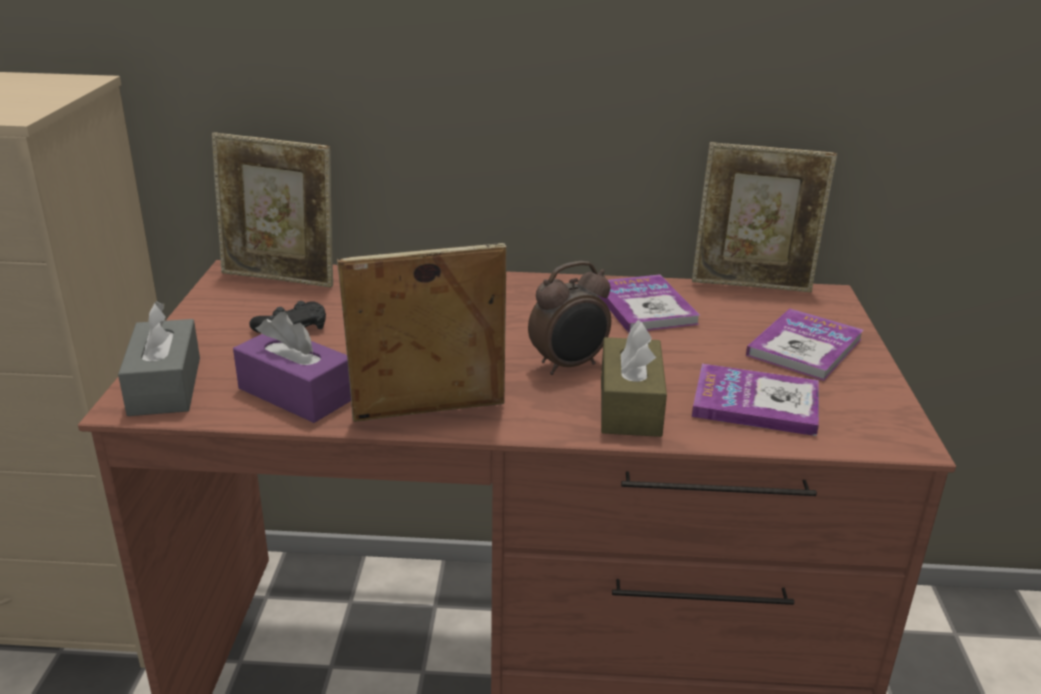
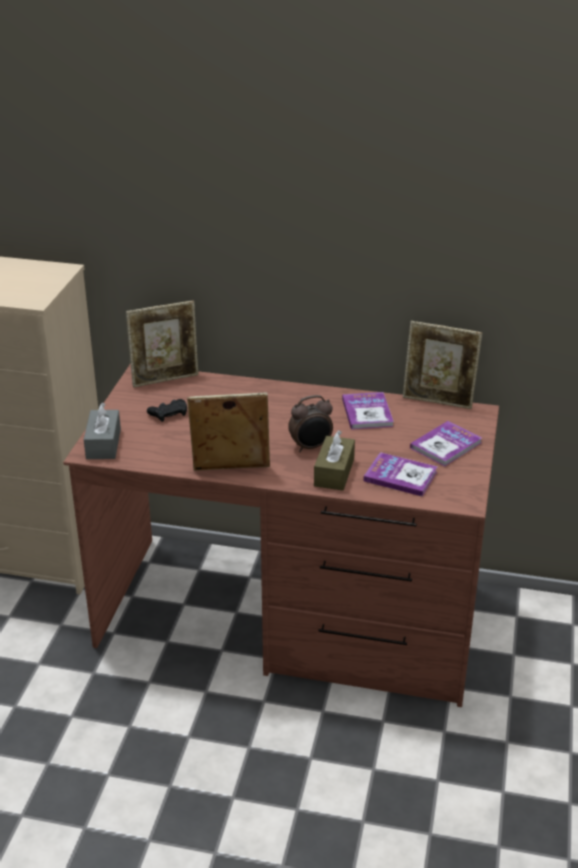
camera: 10 degrees right, 5 degrees up
picture frame [212,132,333,288] -> picture frame turned 45 degrees counterclockwise [126,301,199,388]
purple tissue box [233,312,351,423] -> none

